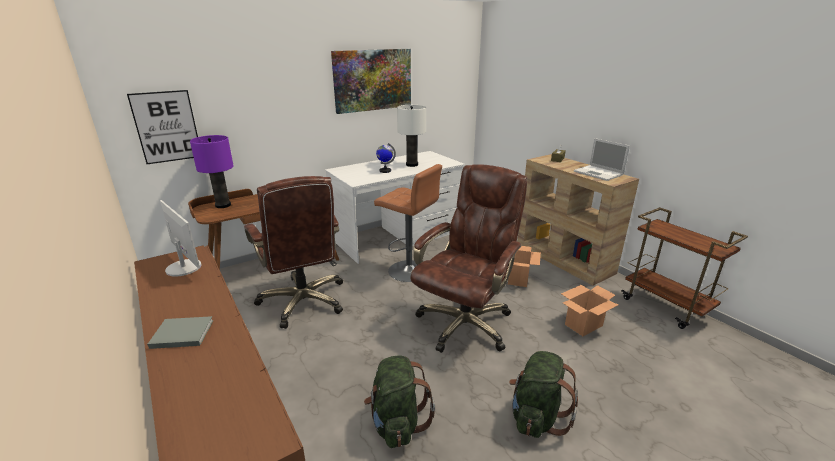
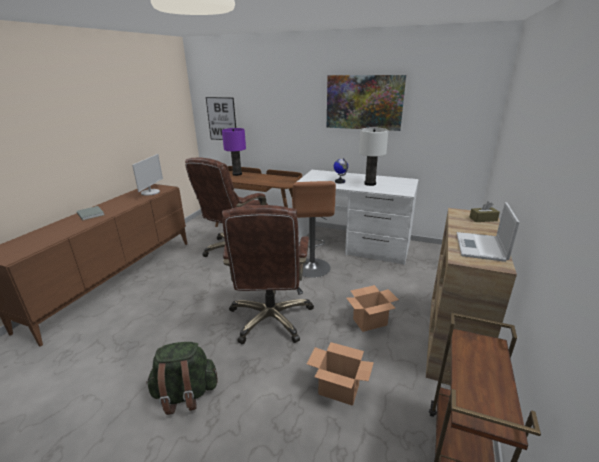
camera: 55 degrees right, 0 degrees up
green backpack [364,355,435,448] -> none
brown office chair [411,164,527,353] -> brown office chair turned 90 degrees clockwise [222,205,314,344]

